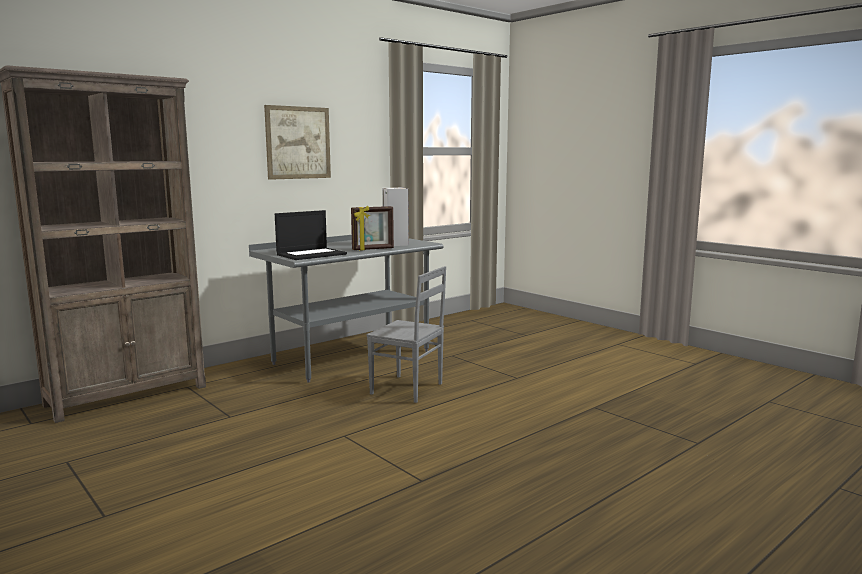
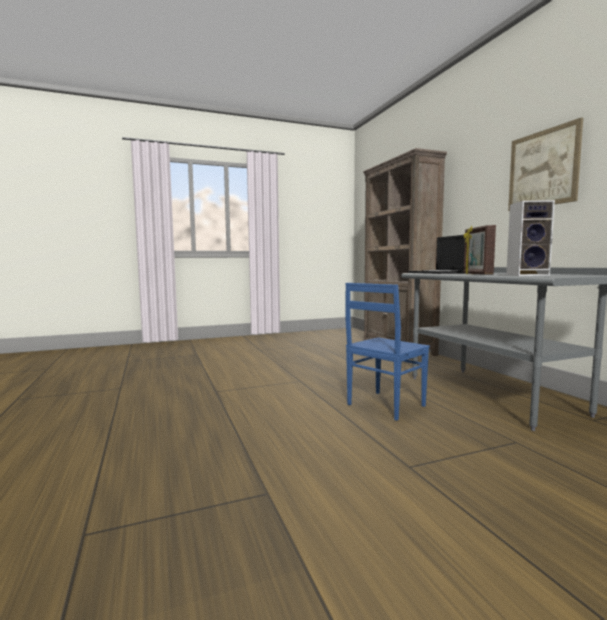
camera: 110 degrees right, 5 degrees down
grey chair [367,266,446,403] -> blue chair [346,283,430,421]

